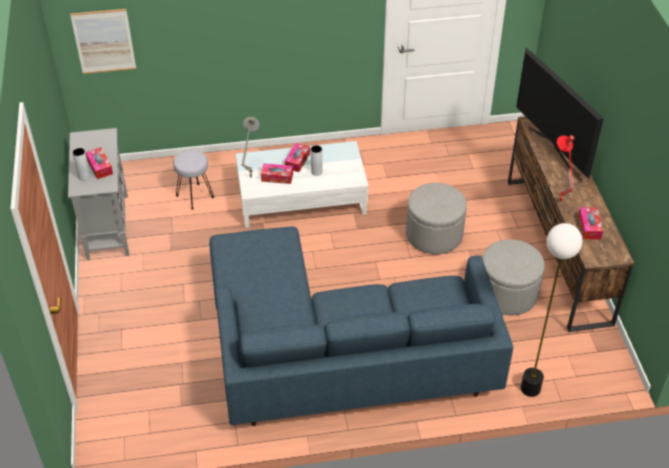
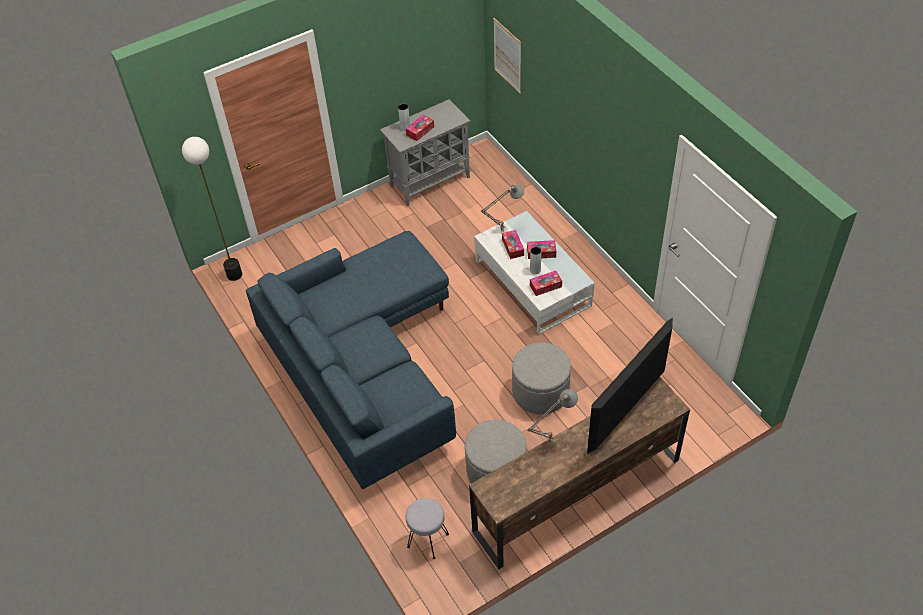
camera: 70 degrees right, 5 degrees up
grey stool [174,150,214,210] -> grey stool moved to [406,498,449,559]
floor lamp [521,223,582,397] -> floor lamp moved to [182,137,242,281]
red table lamp [557,135,574,203] -> grey table lamp [527,389,578,443]
tissue box [578,207,603,239] -> tissue box moved to [530,271,562,296]

